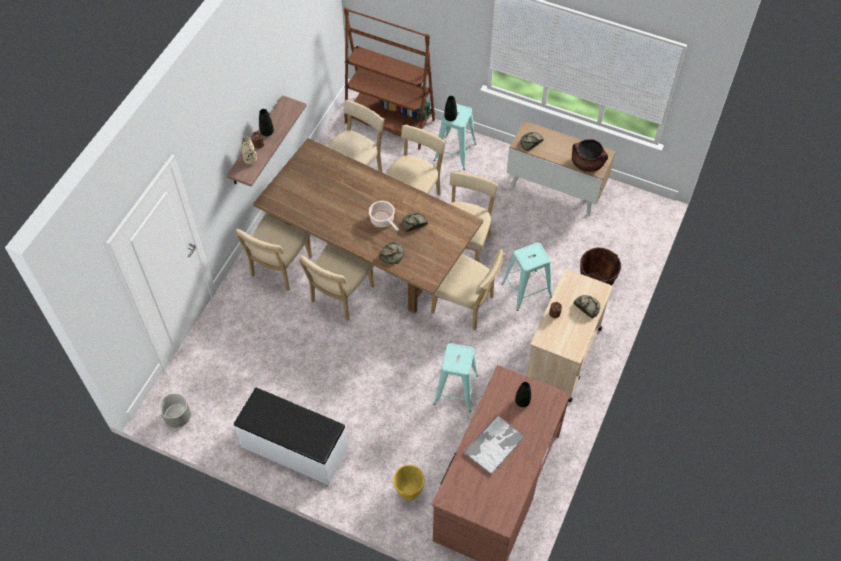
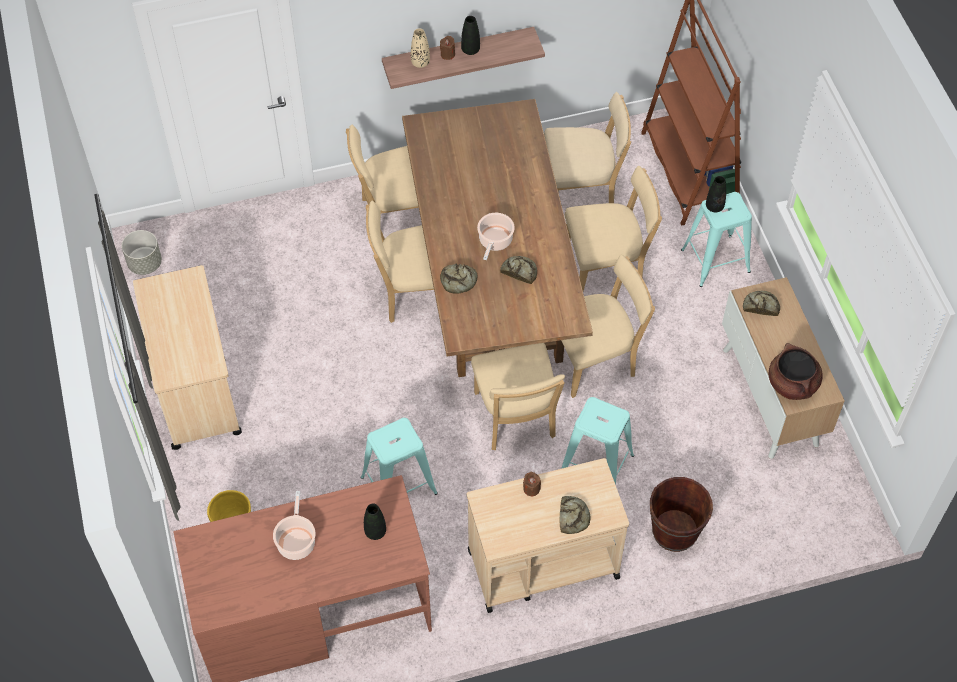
camera: 50 degrees right, 0 degrees up
white bench [234,388,348,485] -> beige cart [133,265,242,450]
tray [464,415,525,475] -> cooking pot [273,491,315,560]

